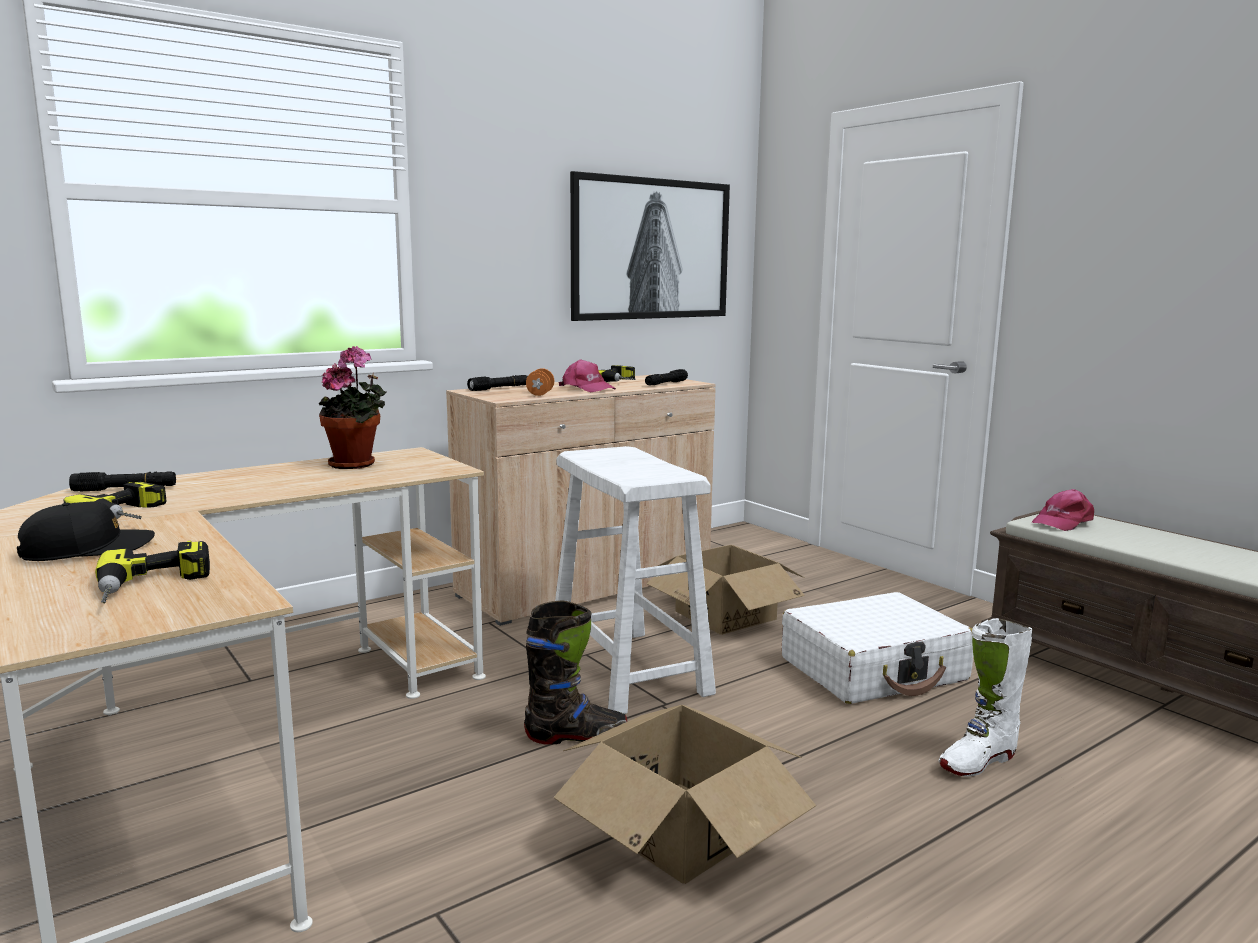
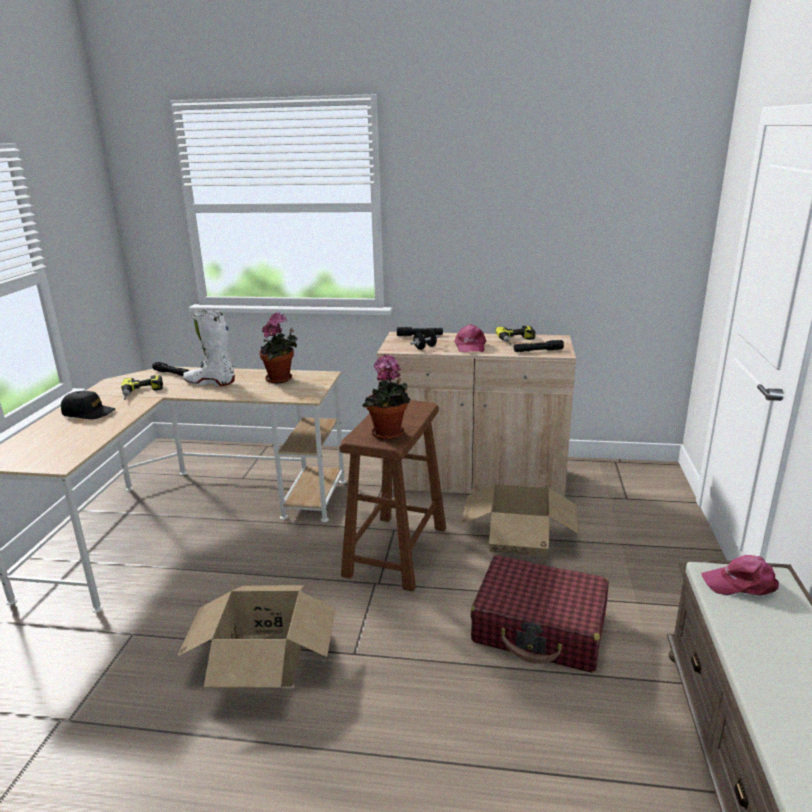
camera: 45 degrees right, 10 degrees up
power drill [95,541,210,604] -> none
black boot [524,600,627,744] -> none
orange dumbbell [526,368,554,396] -> black dumbbell [410,330,440,350]
white stool [555,446,716,714] -> brown stool [339,400,446,591]
picture [570,171,730,321] -> none
white suitcase [782,592,973,704] -> red suitcase [470,555,609,673]
white boot [939,618,1032,777] -> white boot moved to [183,310,235,386]
none -> potted plant [362,354,410,440]

